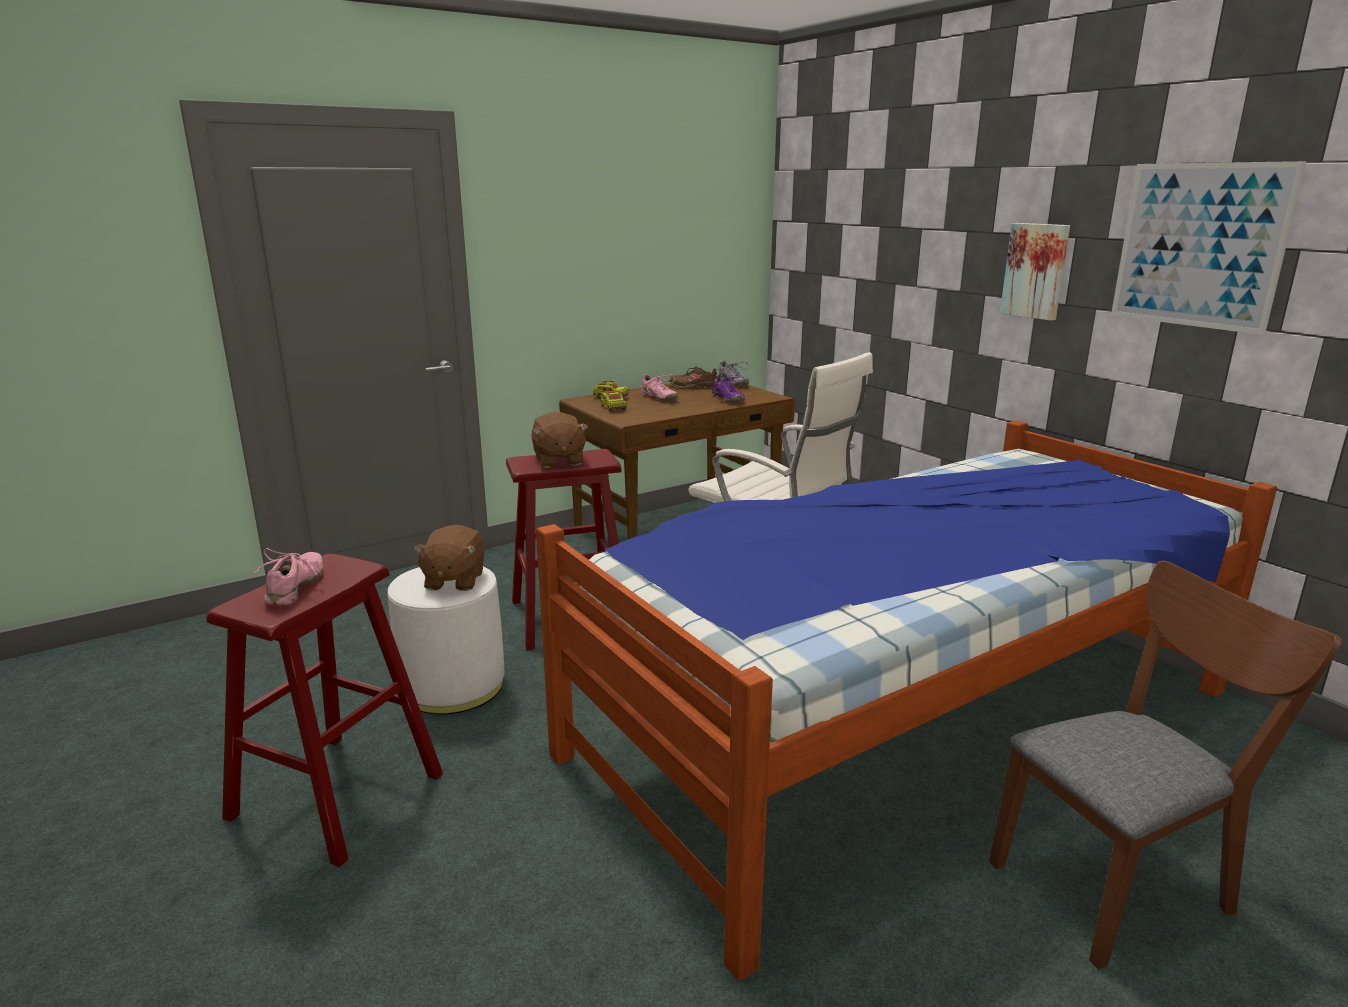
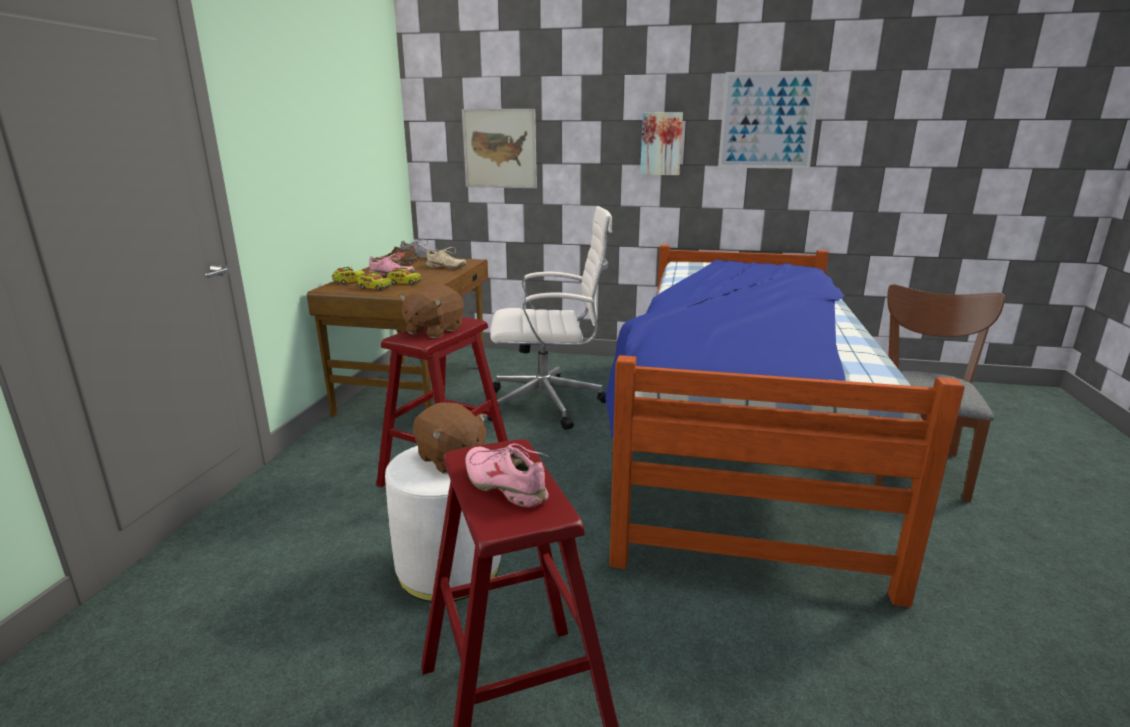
camera: 45 degrees left, 0 degrees up
brown plush toy [532,412,588,468] -> brown plush toy turned 90 degrees clockwise [399,284,464,338]
purple shoe [709,375,745,402] -> beige shoe [426,247,467,269]
none -> toy truck [386,267,422,285]
none -> picture [462,109,537,188]

